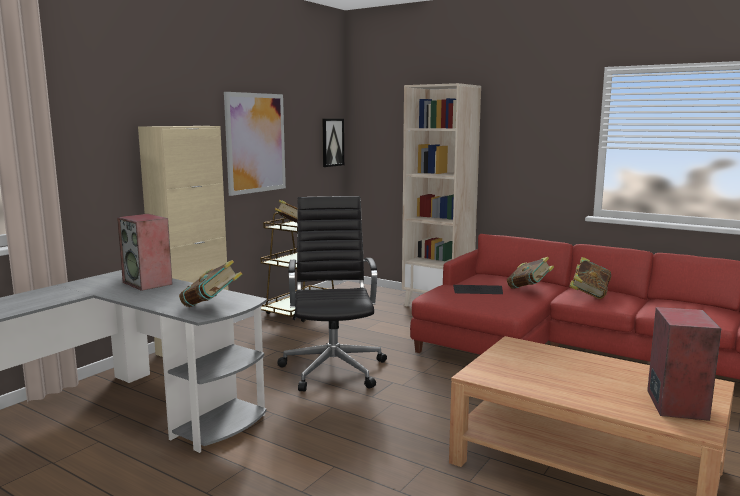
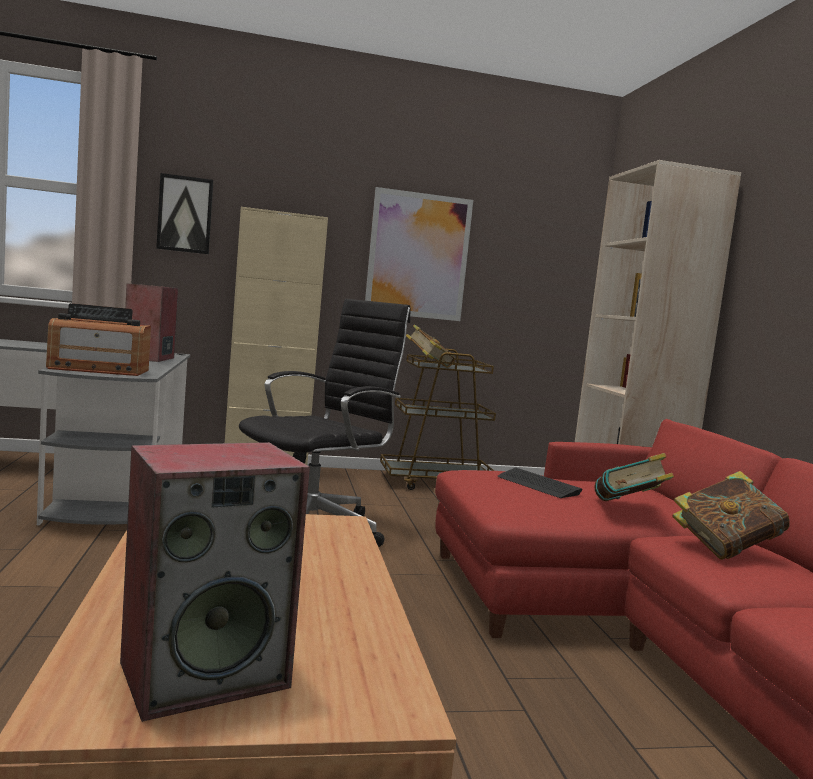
camera: 45 degrees right, 5 degrees down
book [179,260,242,307] -> radio [46,303,151,376]
picture [322,119,344,167] -> picture moved to [156,173,214,254]

